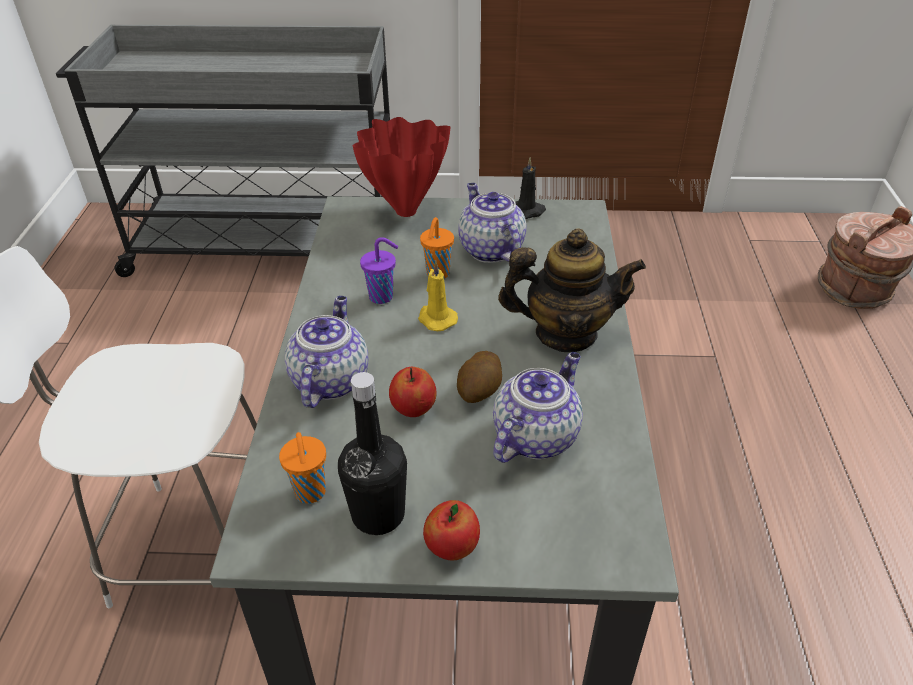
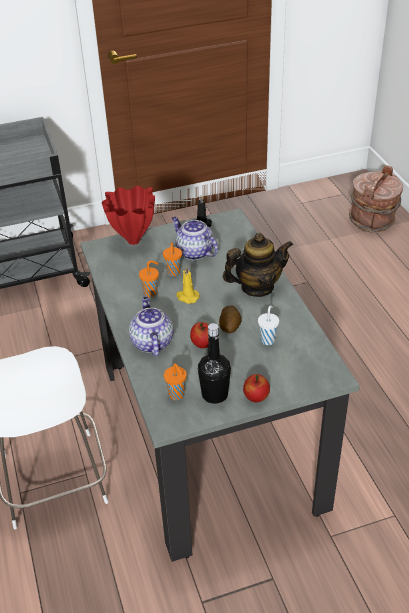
camera: 20 degrees left, 0 degrees up
purple cup [360,237,398,304] -> orange cup [139,260,159,297]
teapot [493,352,583,463] -> white cup [258,305,279,345]

